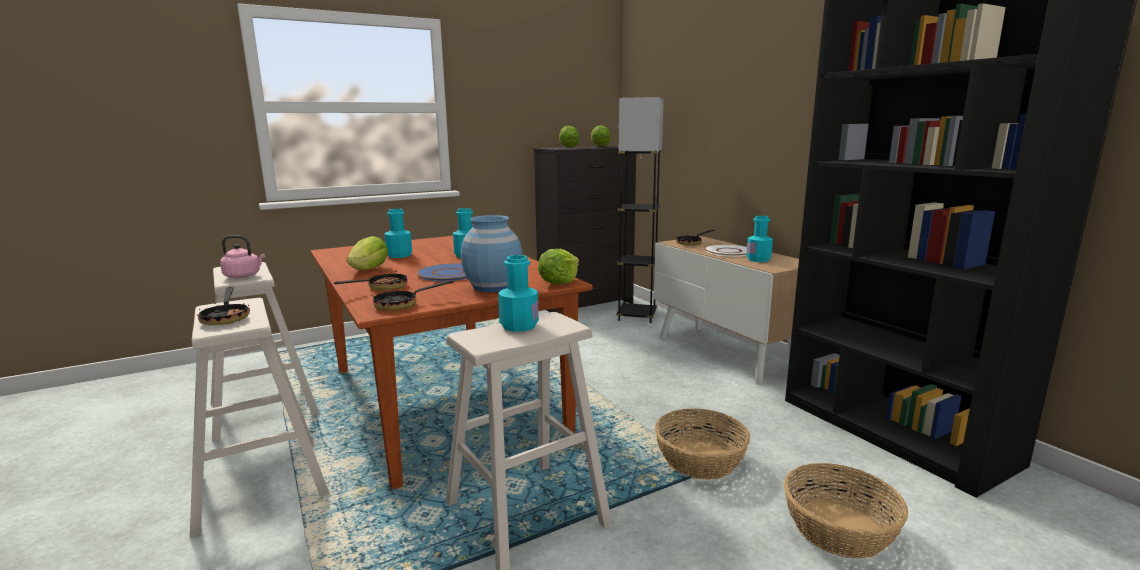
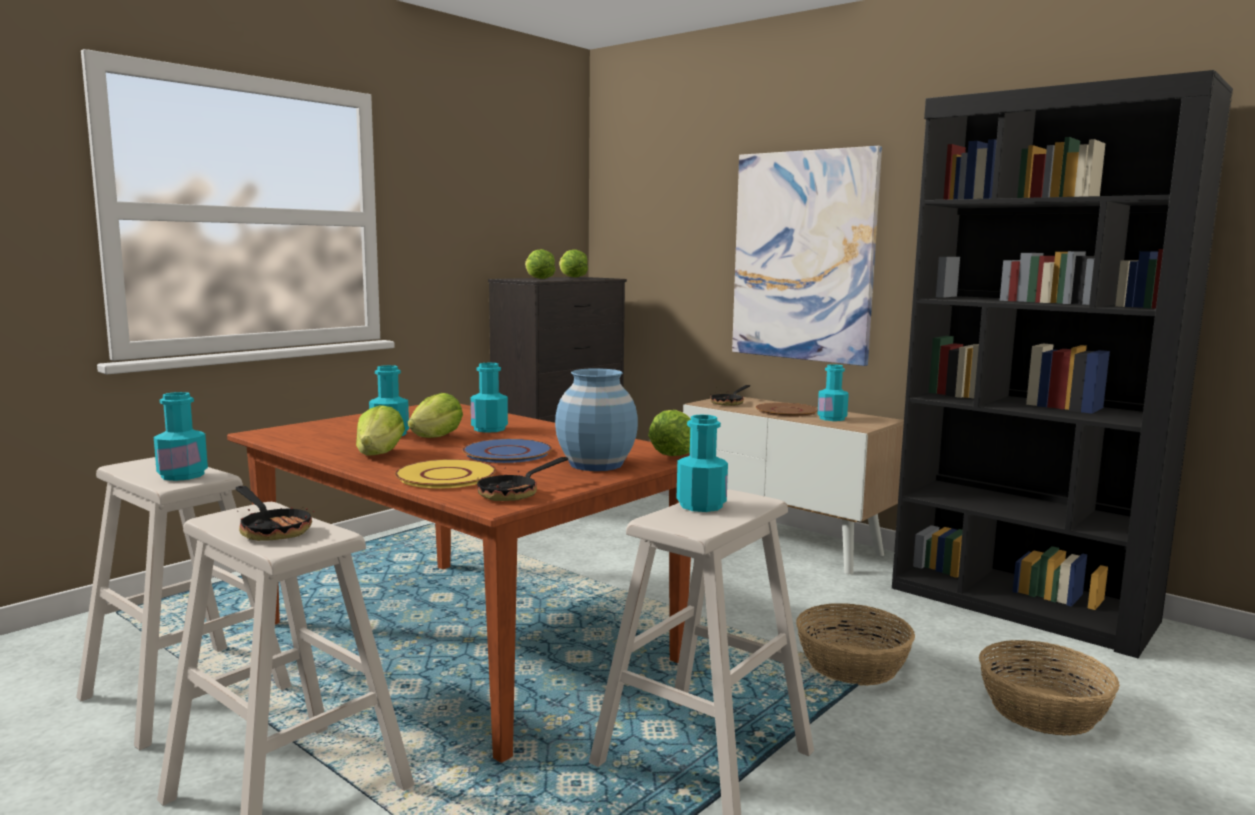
camera: 20 degrees left, 5 degrees down
pink kettle [220,235,265,278] -> turquoise bottle [154,392,208,481]
frying pan [334,265,407,291] -> yellow plate [395,459,496,488]
grey floor lamp [616,97,664,323] -> none
white plate [704,244,747,257] -> brown plate [756,403,818,417]
none -> lettuce [408,393,463,438]
none -> picture [732,146,882,366]

